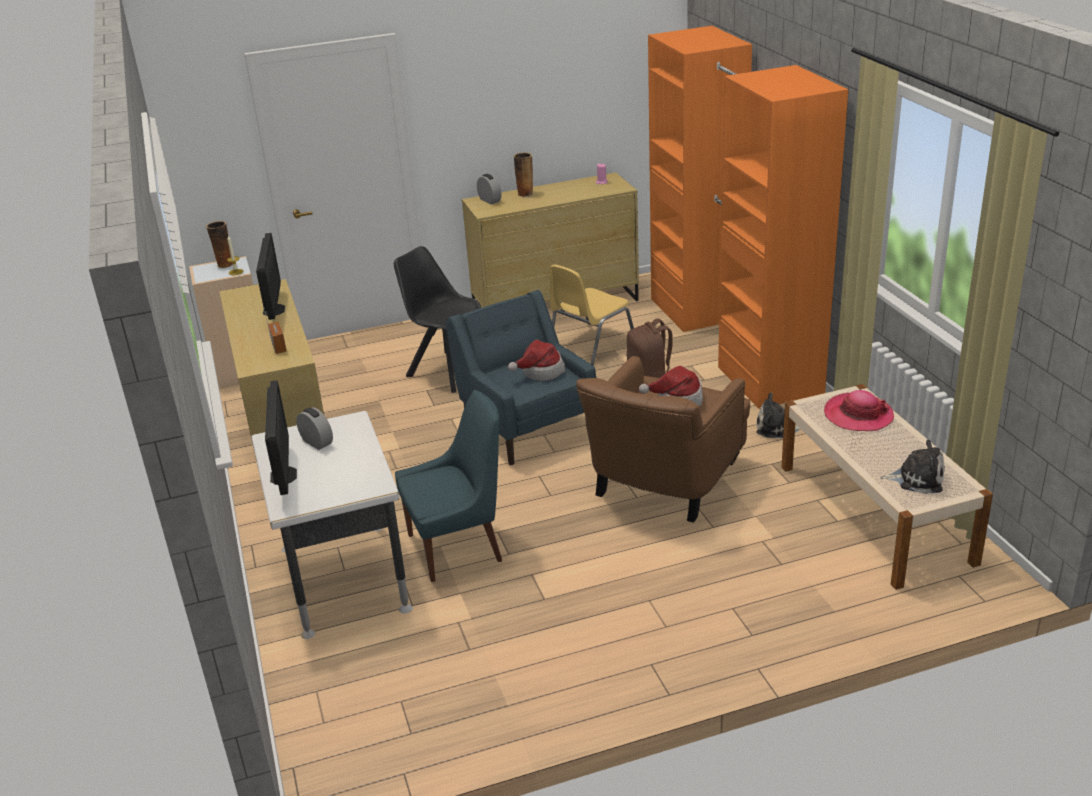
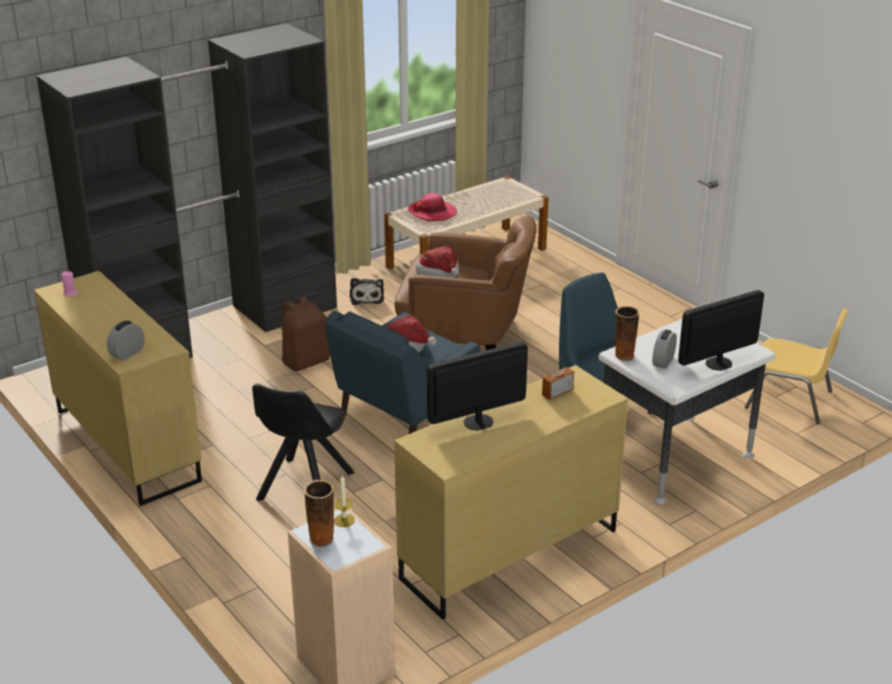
camera: 110 degrees left, 0 degrees up
vase [514,152,534,197] -> vase moved to [615,306,639,361]
yellow chair [550,265,634,365] -> yellow chair moved to [745,308,848,424]
orange wardrobe [648,26,848,409] -> black wardrobe [37,23,337,358]
plush toy [881,439,945,494] -> none

